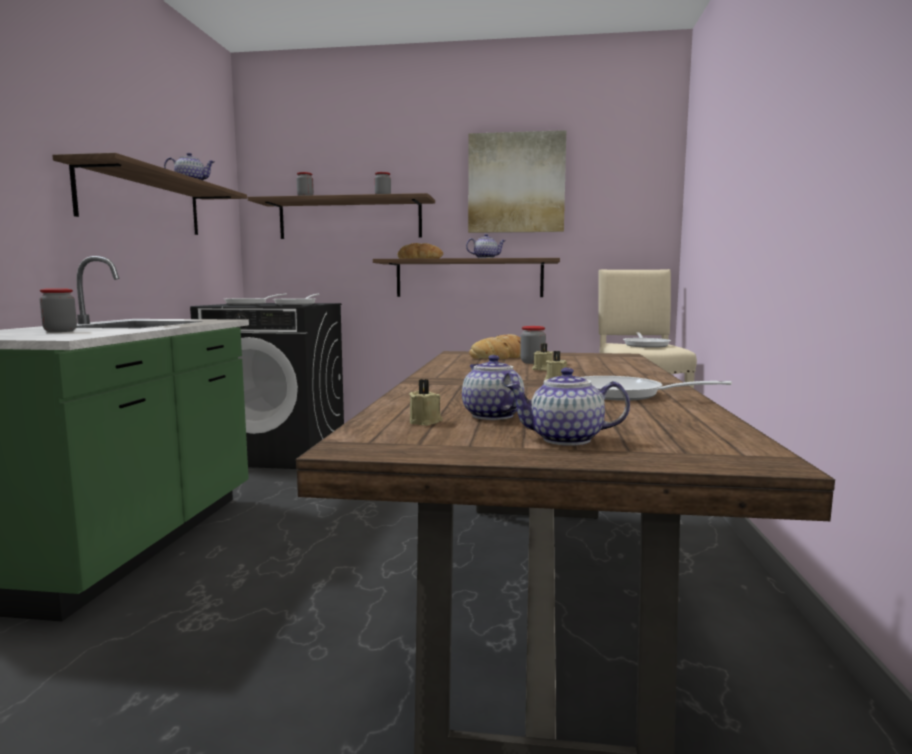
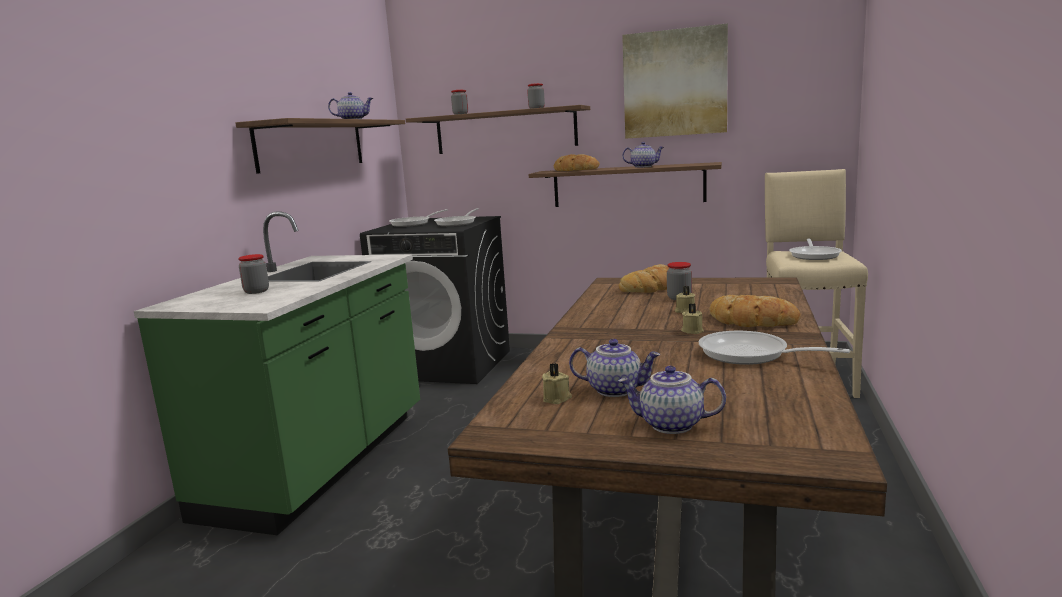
camera: 10 degrees right, 5 degrees up
teapot [462,355,525,420] -> teapot turned 120 degrees clockwise [569,339,661,397]
none -> bread [709,295,801,327]

